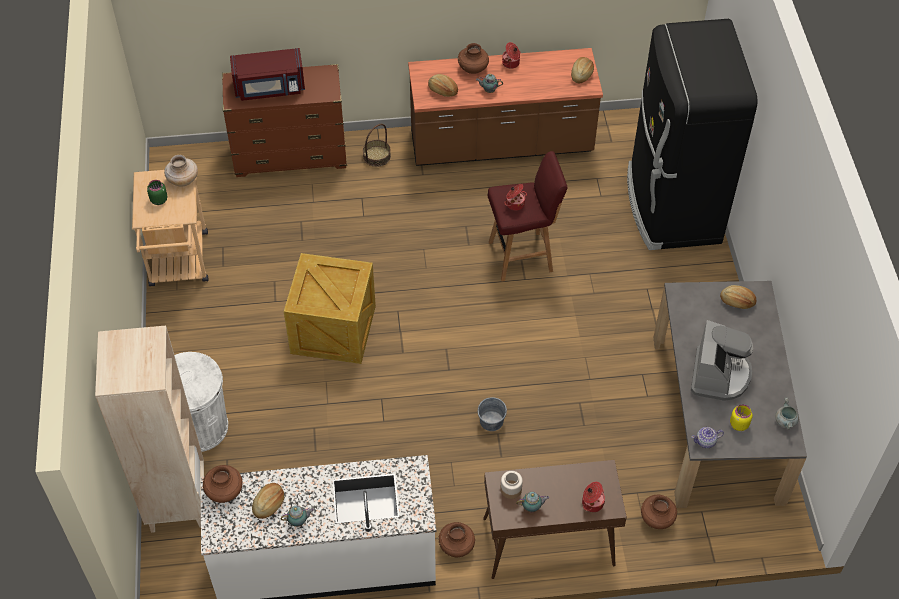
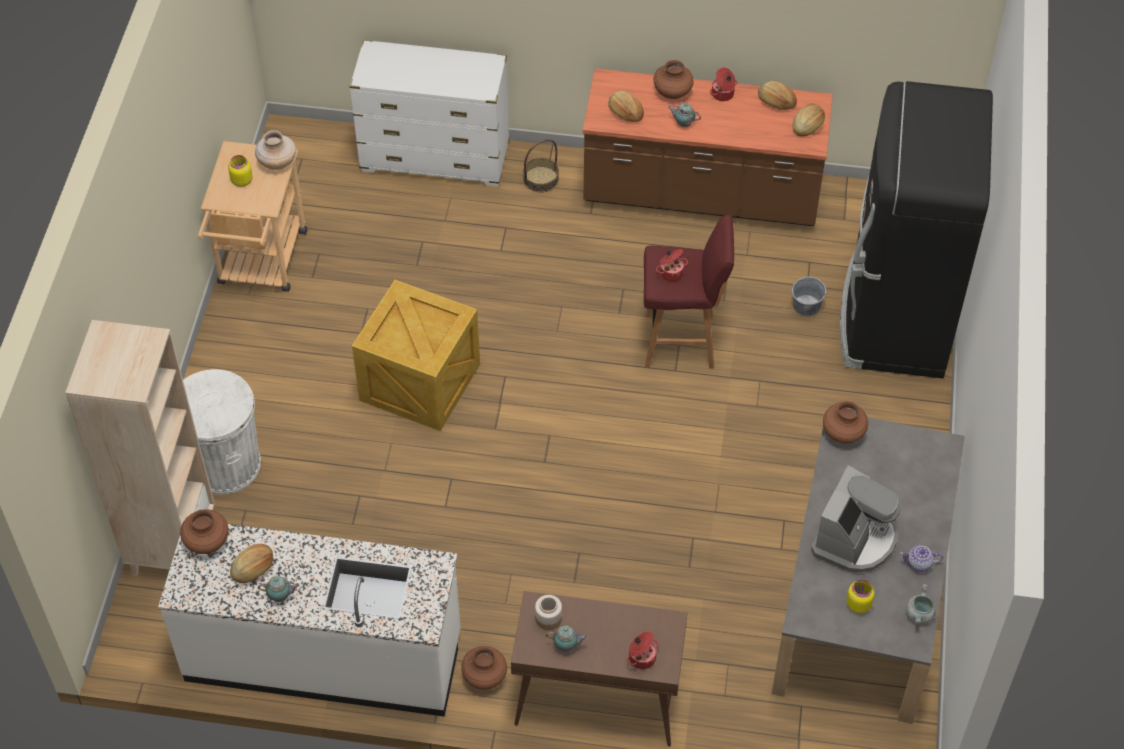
camera: 15 degrees right, 0 degrees up
green jar [147,180,167,205] -> yellow jar [228,155,253,187]
brown dresser [222,64,347,177] -> white dresser [349,40,510,187]
red microwave [230,48,305,101] -> none
grey bucket [478,397,507,431] -> grey bucket moved to [792,277,826,316]
brown vase [641,495,677,529] -> brown vase moved to [823,401,868,444]
teapot [691,427,724,448] -> teapot moved to [900,545,943,572]
bread [720,285,756,309] -> bread moved to [758,81,797,110]

